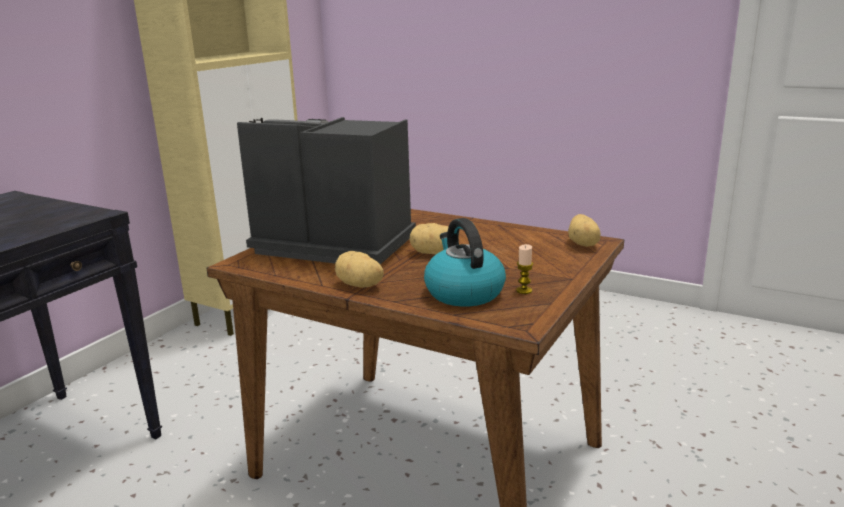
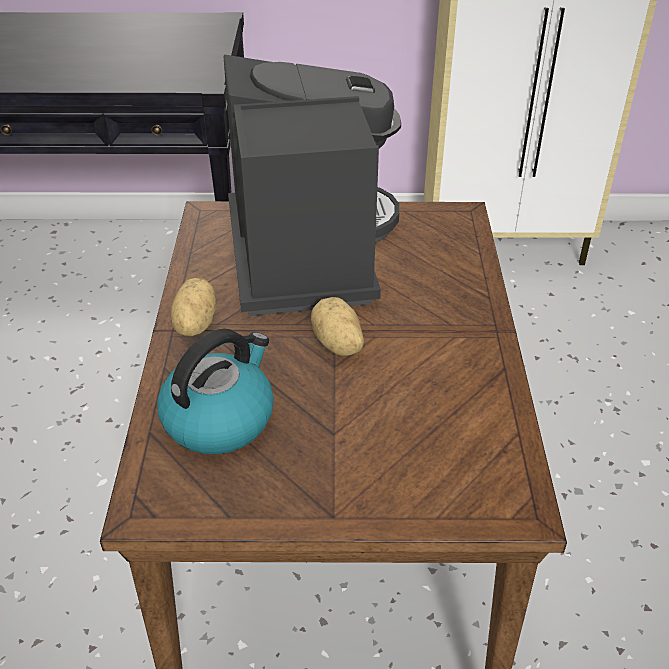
camera: 60 degrees right, 20 degrees up
candle [516,244,533,294] -> none
potato [568,214,601,247] -> none

